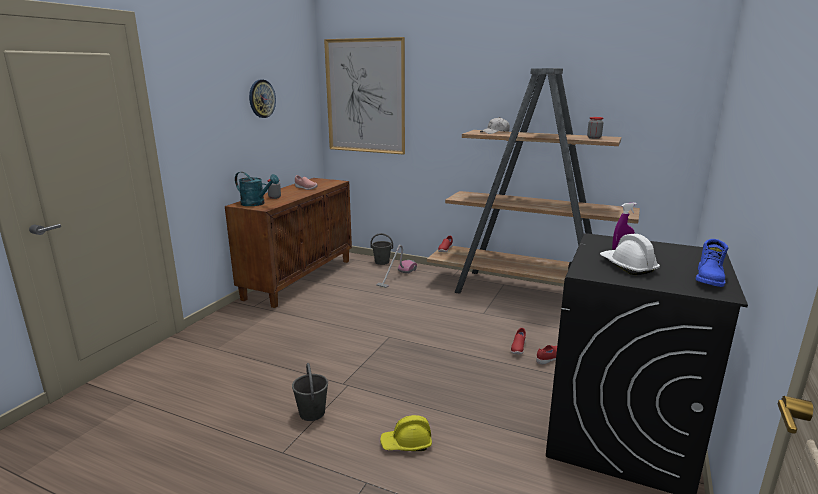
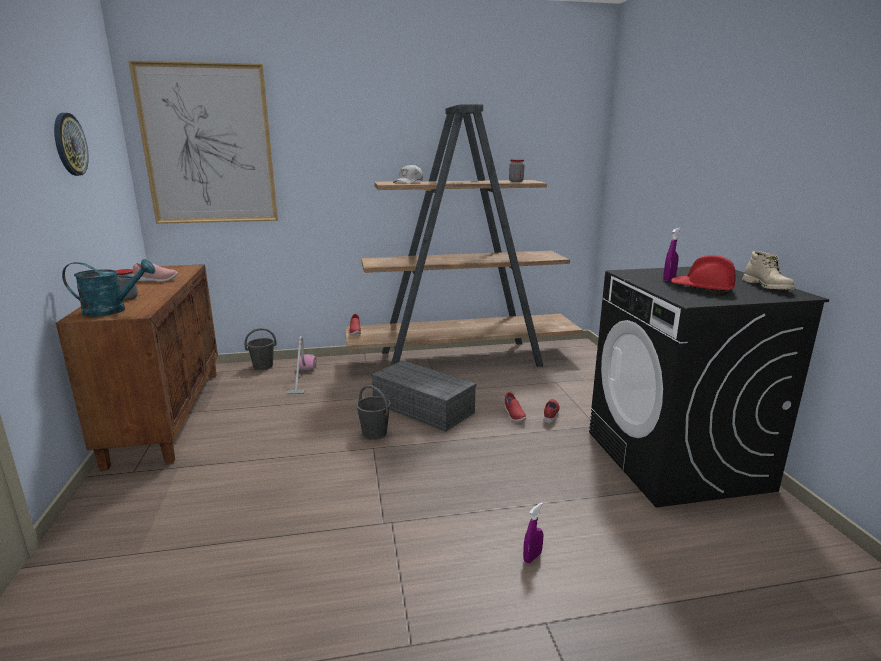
camera: 35 degrees left, 0 degrees up
grey bucket [292,363,328,421] -> grey bucket moved to [356,385,391,439]
yellow hard hat [380,415,432,451] -> purple spray bottle [523,502,543,563]
white hard hat [600,234,660,275] -> red hard hat [671,255,735,295]
blue boot [696,239,728,287] -> beige boot [742,251,795,290]
none -> grey storage box [371,360,476,431]

